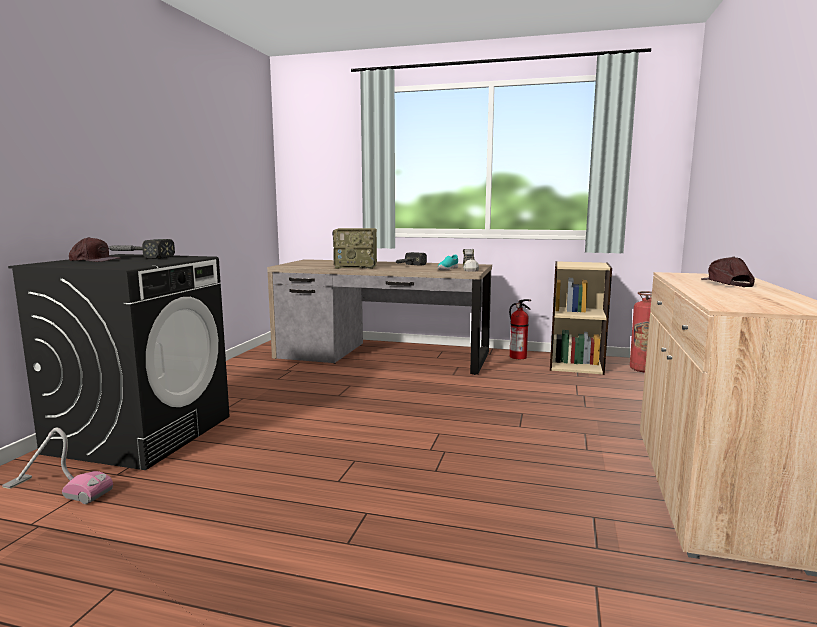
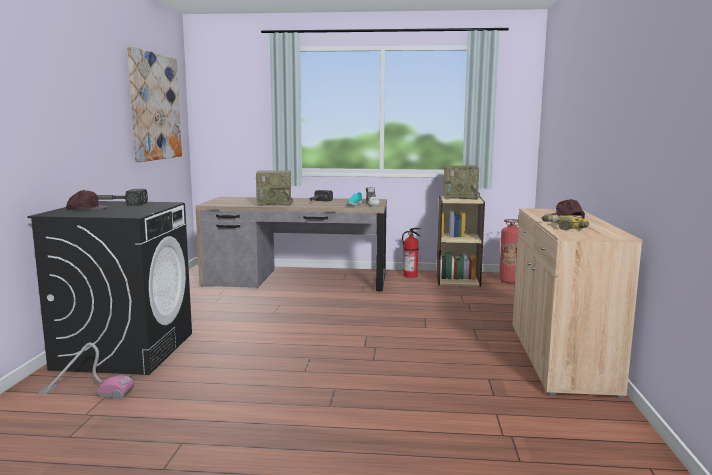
camera: 10 degrees left, 0 degrees up
none -> picture [127,46,182,162]
none -> radio [444,165,480,200]
none -> power drill [542,215,589,230]

